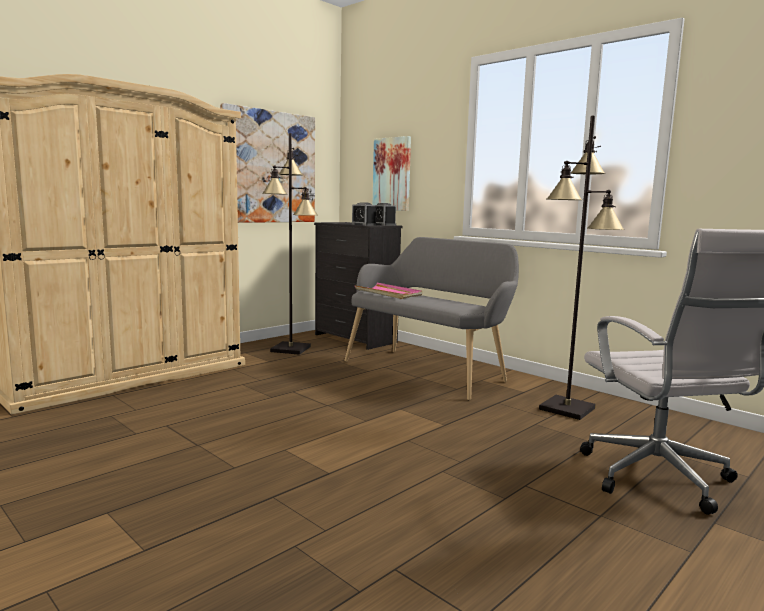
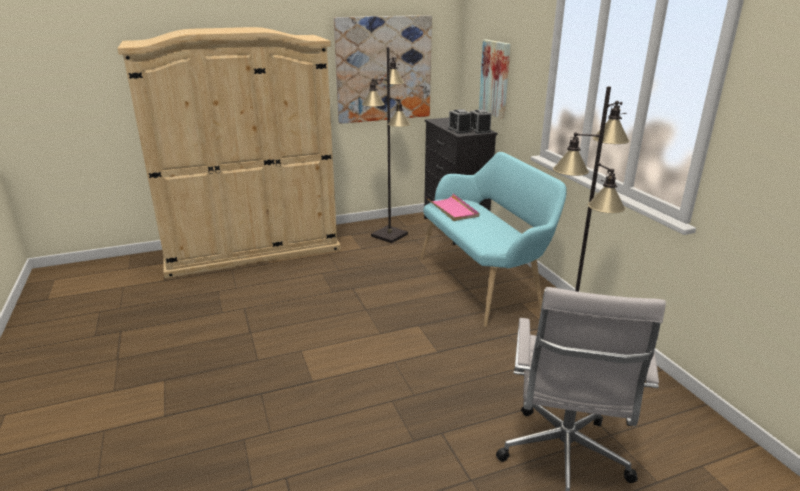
camera: 25 degrees right, 15 degrees up
grey bench [344,237,519,401] -> turquoise bench [421,152,567,327]

